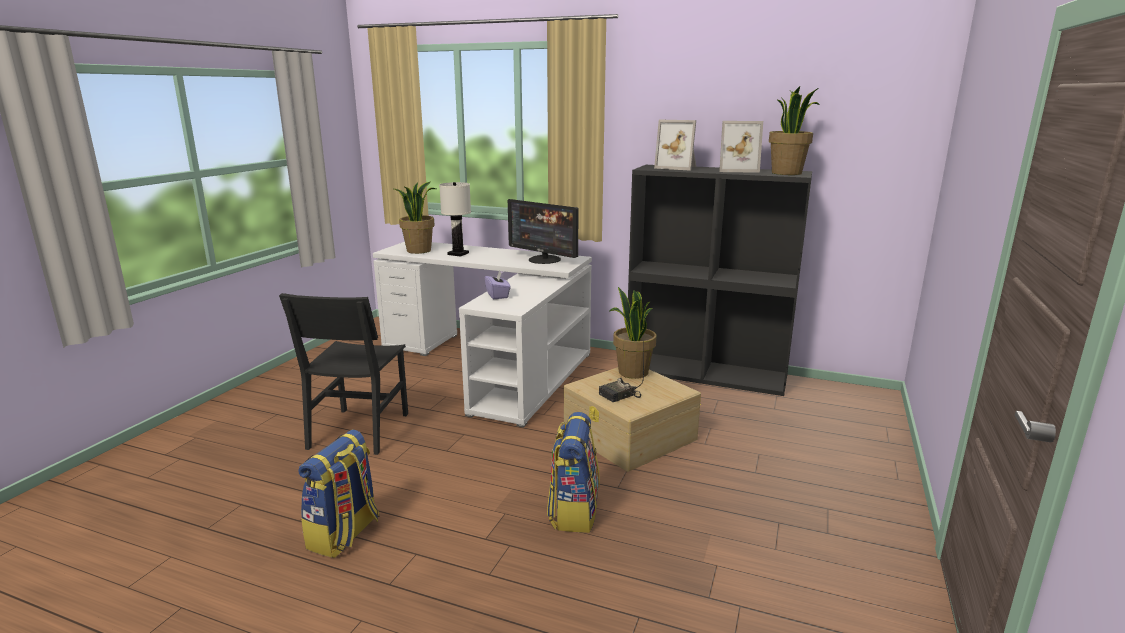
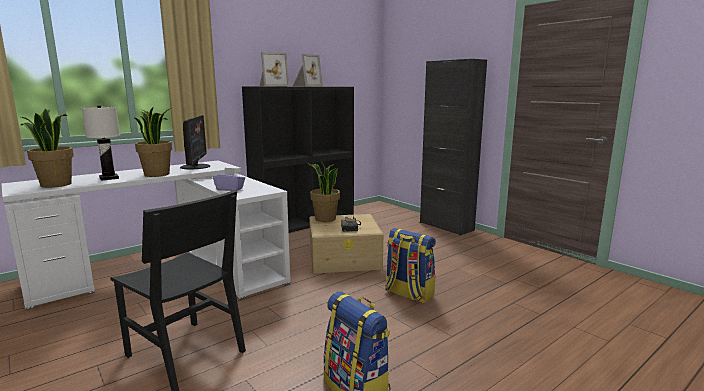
camera: 60 degrees left, 5 degrees down
monitor [508,199,579,264] -> monitor turned 75 degrees counterclockwise [180,115,210,169]
potted plant [769,86,819,175] -> potted plant moved to [134,106,172,177]
none -> black cabinet [420,59,487,235]

